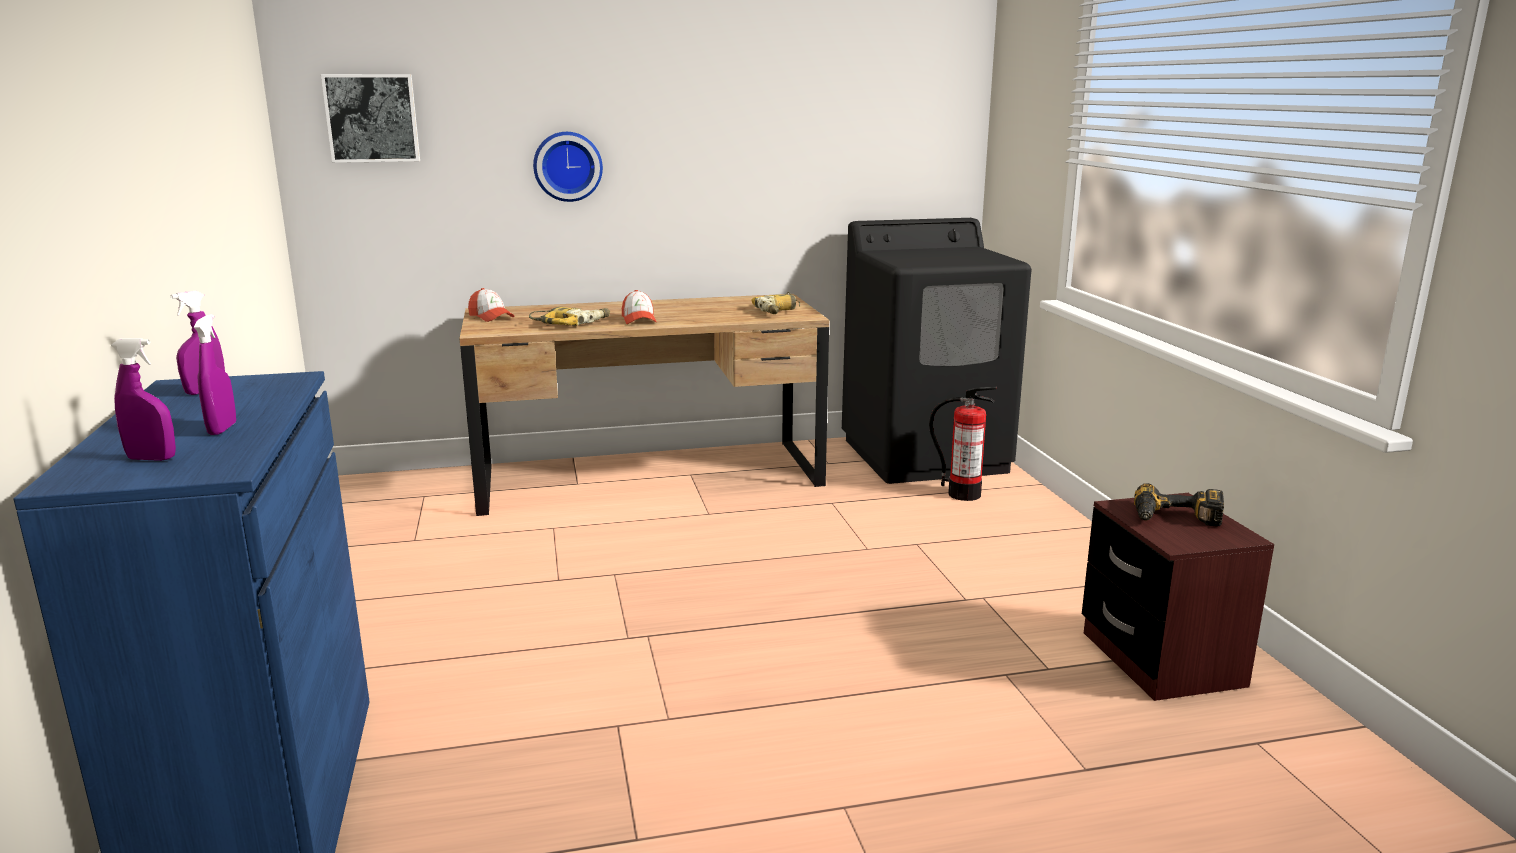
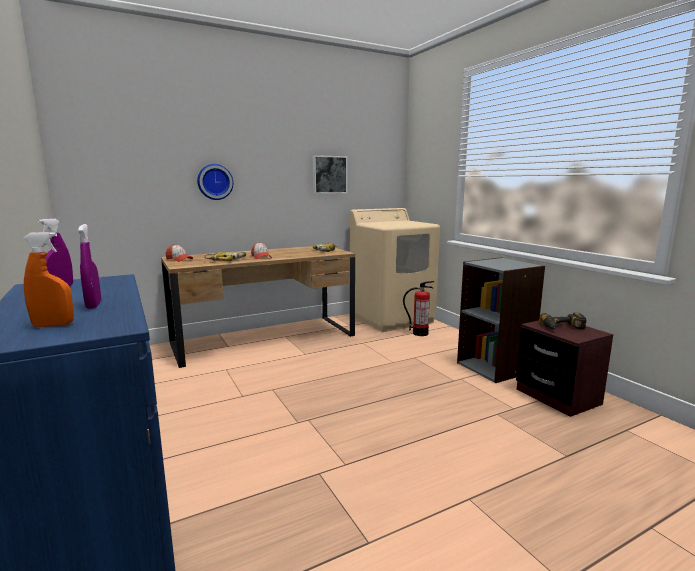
camera: 15 degrees left, 5 degrees down
purple spray bottle [111,338,176,461] -> orange spray bottle [23,232,74,327]
picture [321,74,420,163] -> picture moved to [313,155,347,194]
black washing machine [842,218,1031,484] -> beige washing machine [349,208,440,332]
none -> grey bookcase [457,257,545,383]

